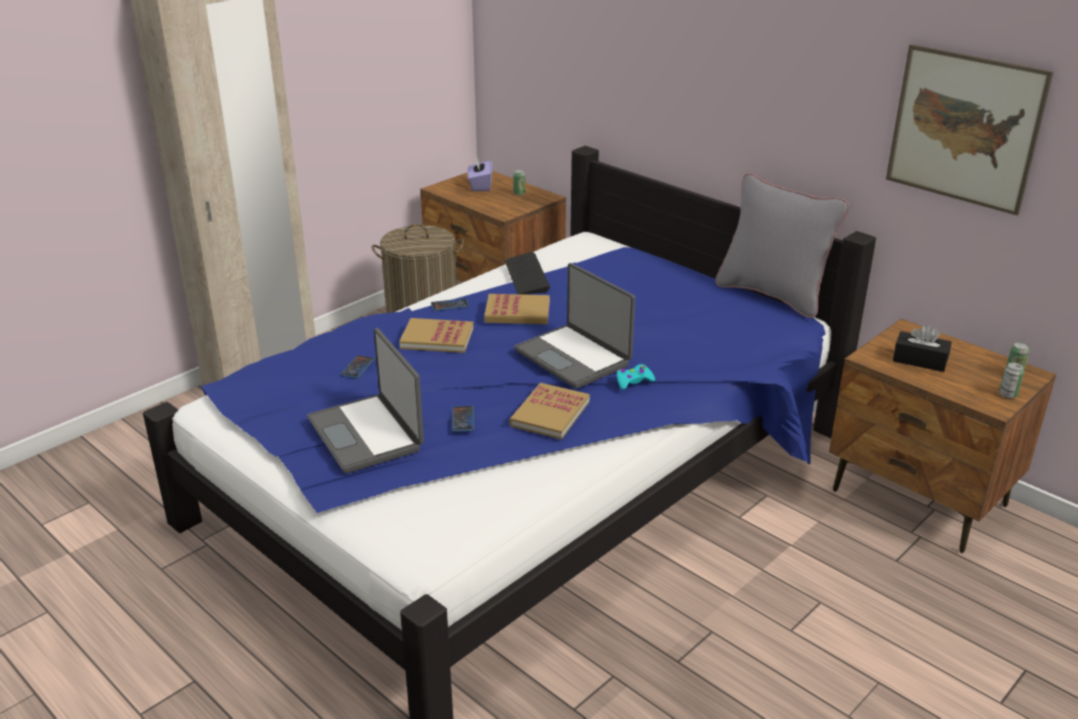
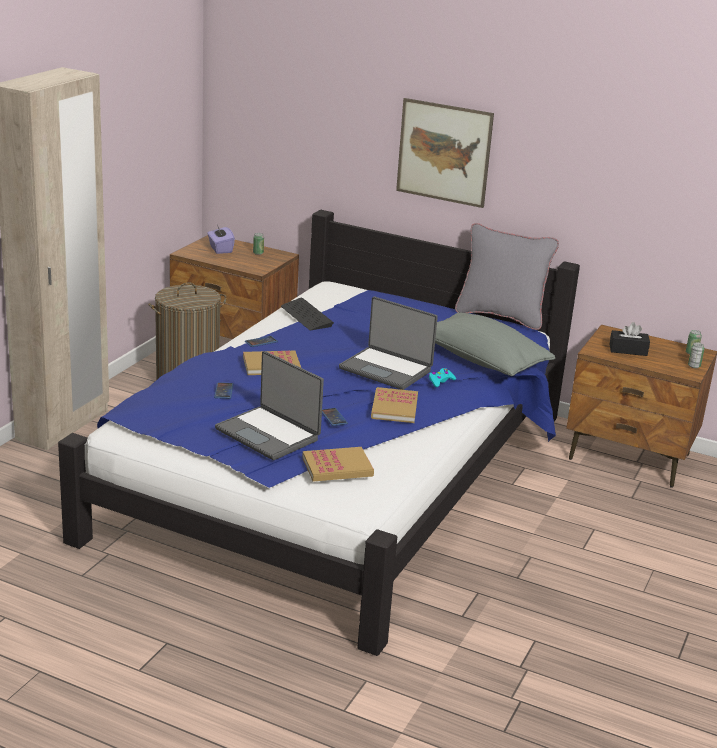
camera: 20 degrees left, 5 degrees down
book [484,294,550,324] -> book moved to [302,447,374,482]
picture [886,44,1054,215] -> picture moved to [396,98,494,208]
none -> grey pillow [435,313,556,376]

